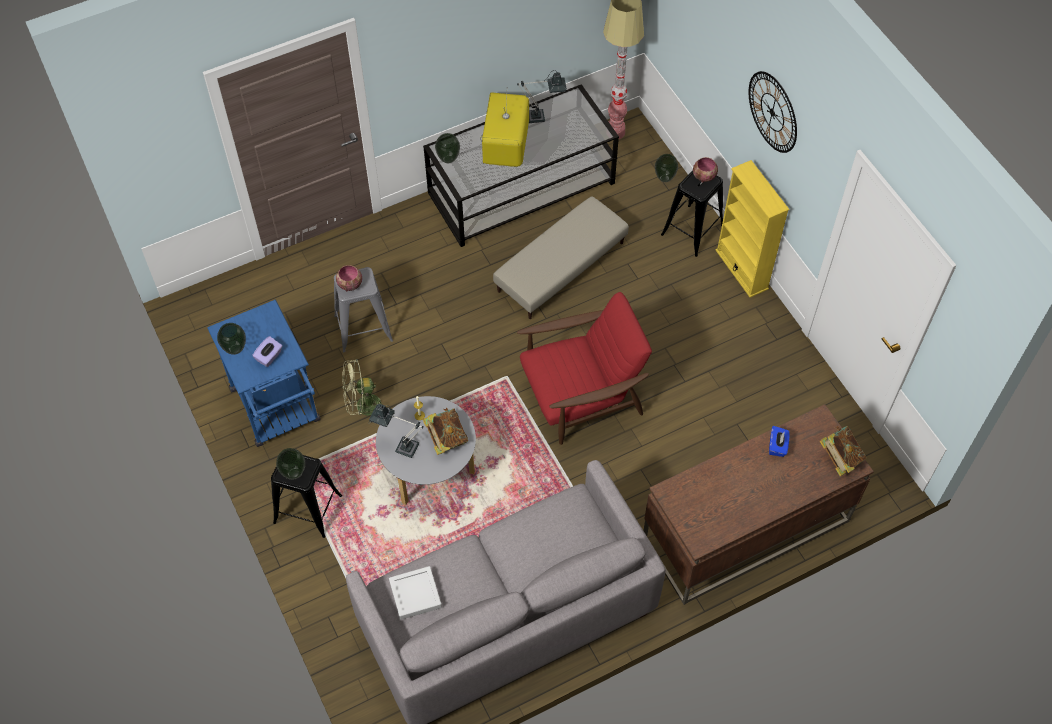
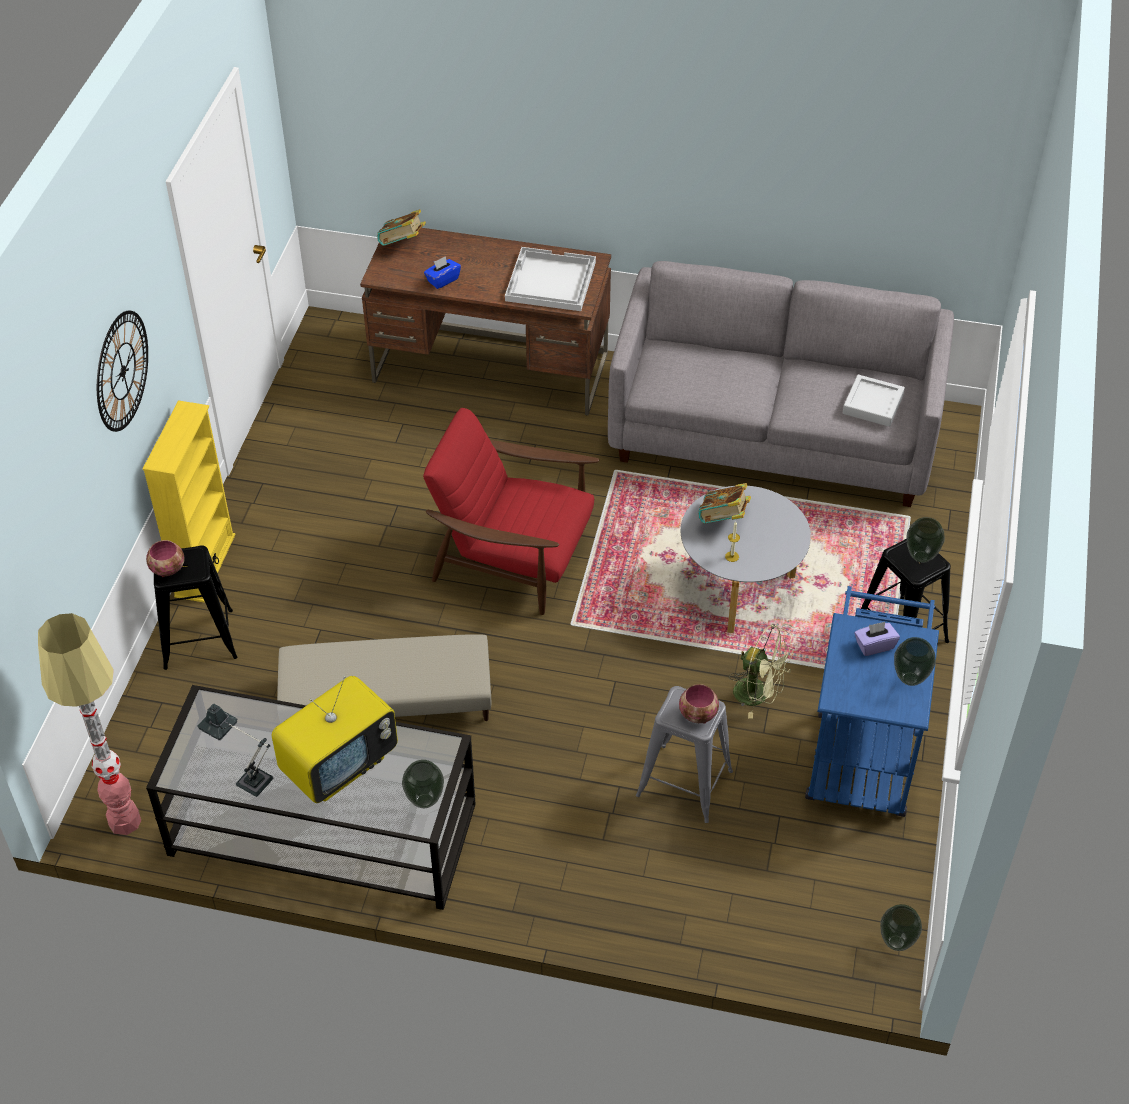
camera: 140 degrees left, 10 degrees down
table lamp [369,404,424,458] -> none
vase [655,154,678,182] -> vase moved to [880,904,922,951]
none -> white tray [505,247,596,311]

